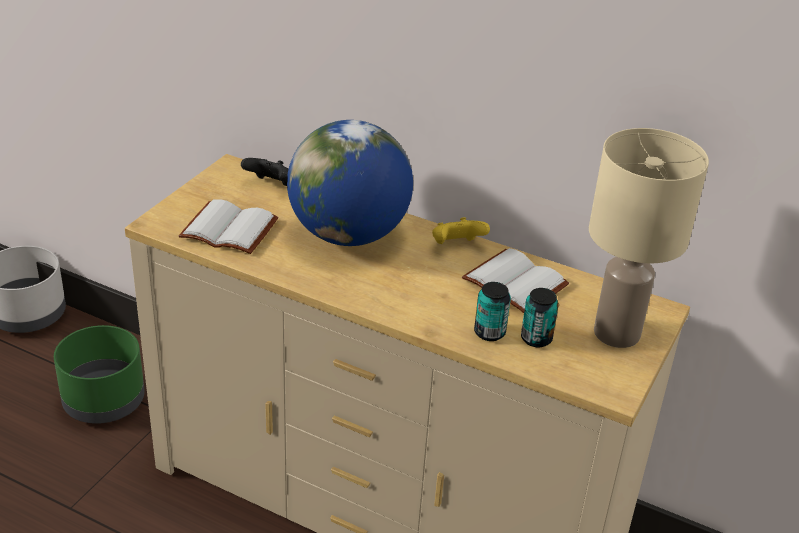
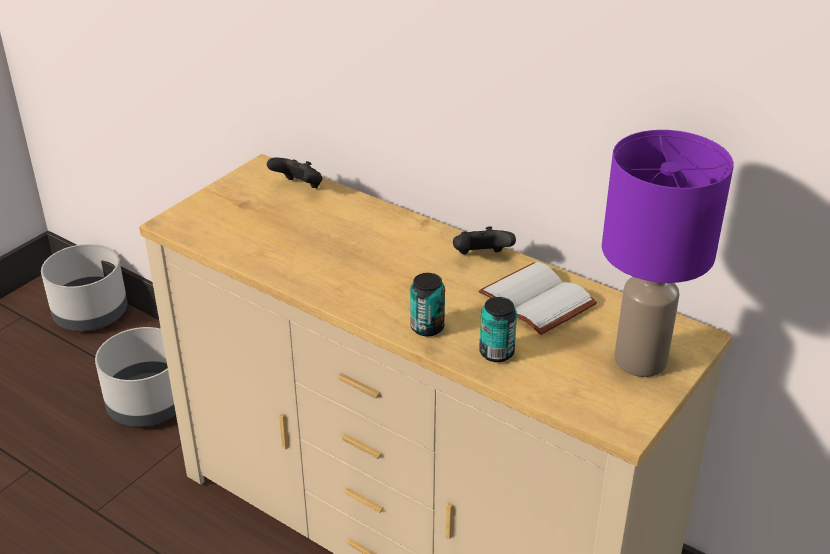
camera: 10 degrees right, 0 degrees up
green planter [54,325,145,424] -> grey planter [95,327,176,427]
white book [179,199,278,254] -> none
globe [287,120,413,246] -> none
yellow game controller [432,217,490,244] -> black game controller [453,226,516,255]
can [521,288,559,347] -> can moved to [410,273,445,336]
beige table lamp [589,128,709,348] -> purple table lamp [602,130,734,377]

